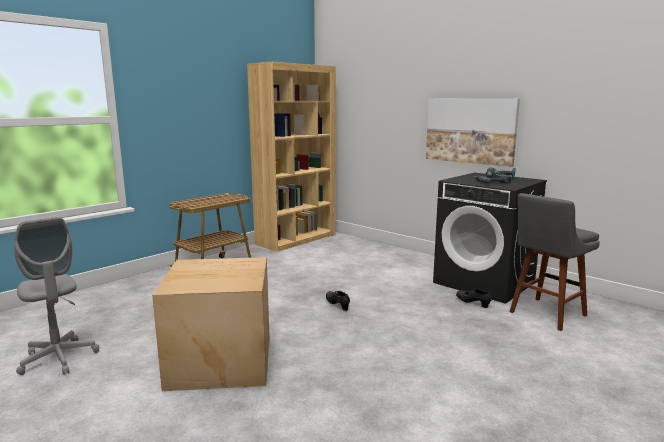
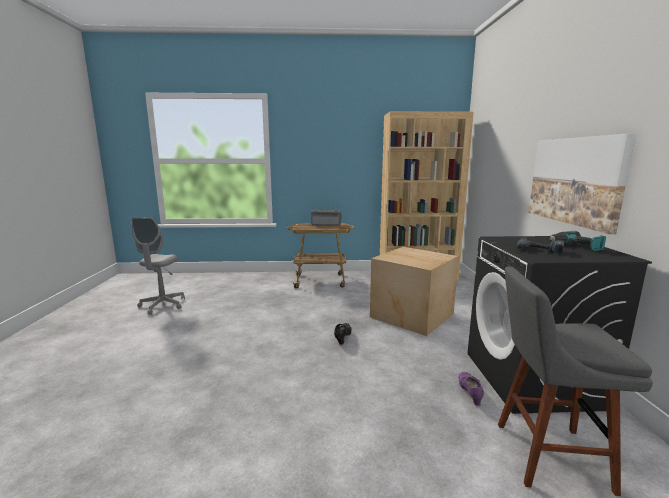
camera: 45 degrees right, 0 degrees up
cardboard box [152,257,270,391] -> cardboard box moved to [370,247,459,336]
black shoe [456,289,492,308] -> purple shoe [459,372,484,406]
none -> radio [311,208,342,225]

